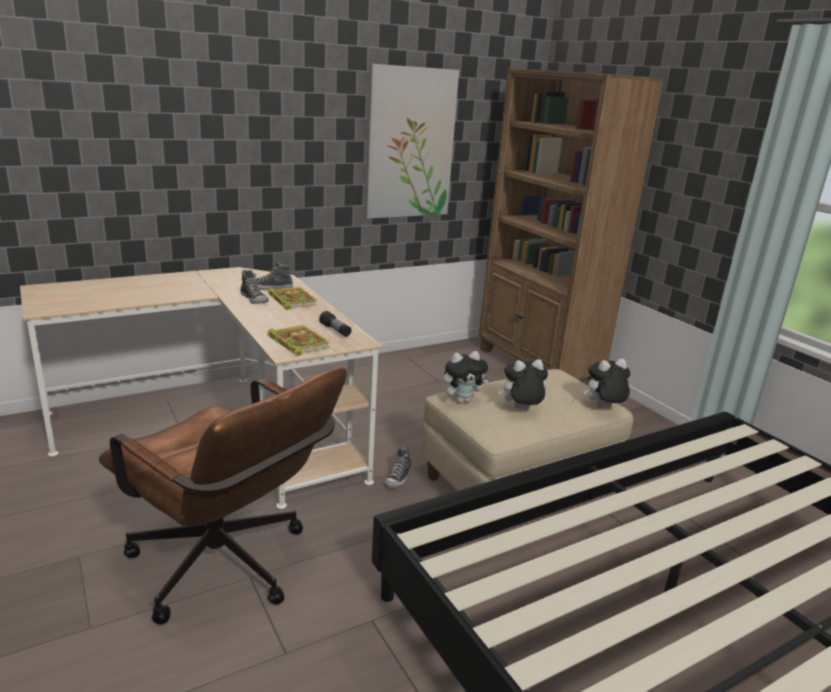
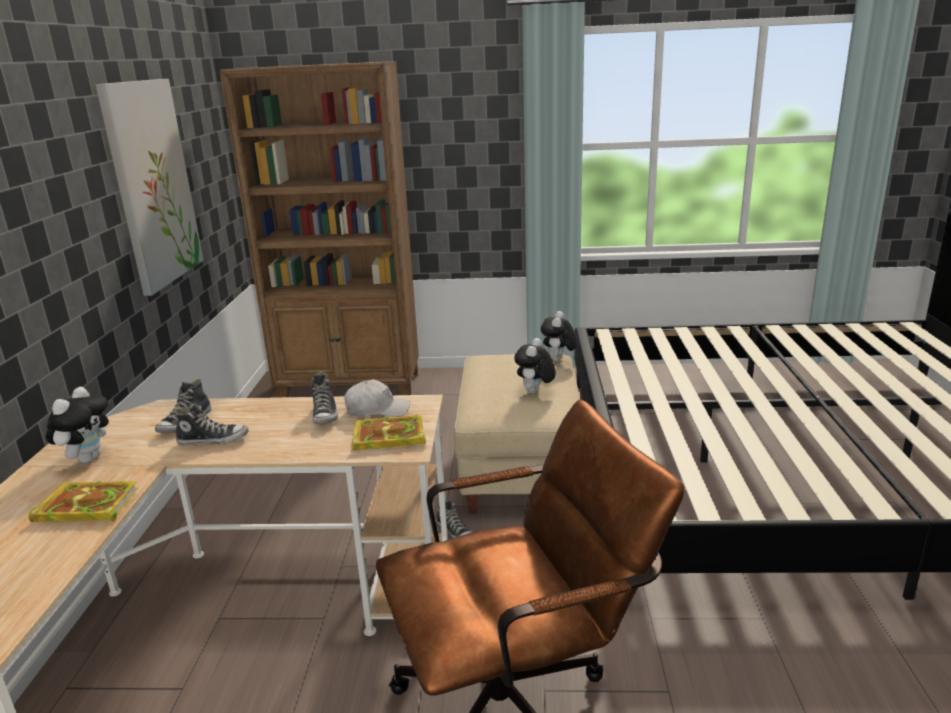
camera: 55 degrees left, 0 degrees up
book [268,287,317,310] -> book moved to [29,481,139,522]
flashlight [319,311,351,337] -> white cap [344,379,410,417]
plush toy [443,351,489,403] -> plush toy moved to [46,387,109,463]
none -> shoe [312,371,338,425]

